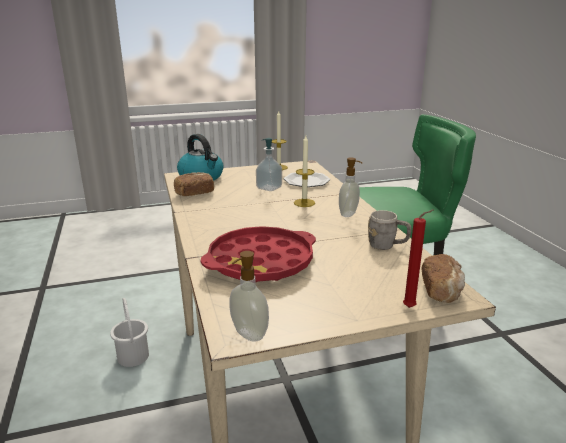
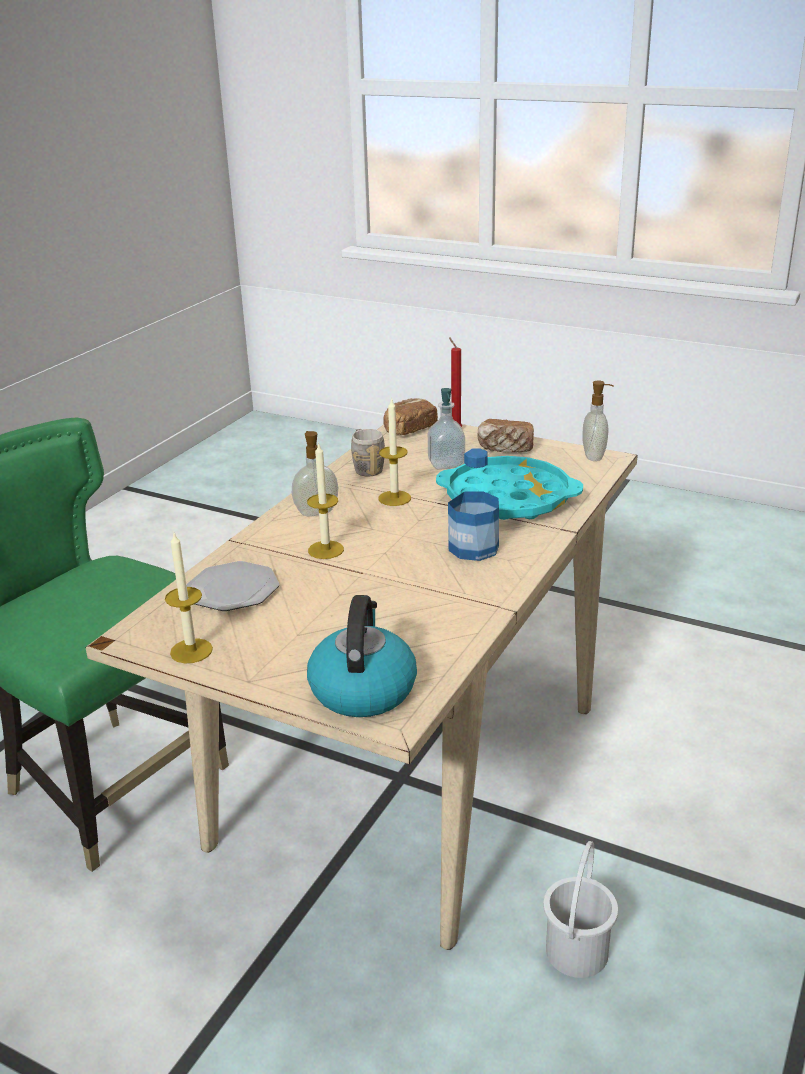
camera: 135 degrees left, 5 degrees up
bread [174,172,214,196] -> bread moved to [478,419,534,452]
red tray [200,226,316,283] -> turquoise tray [436,456,583,520]
soap dispenser [256,138,282,191] -> soap dispenser moved to [428,388,465,470]
none -> candle [378,398,411,506]
none -> bottle [448,448,499,561]

